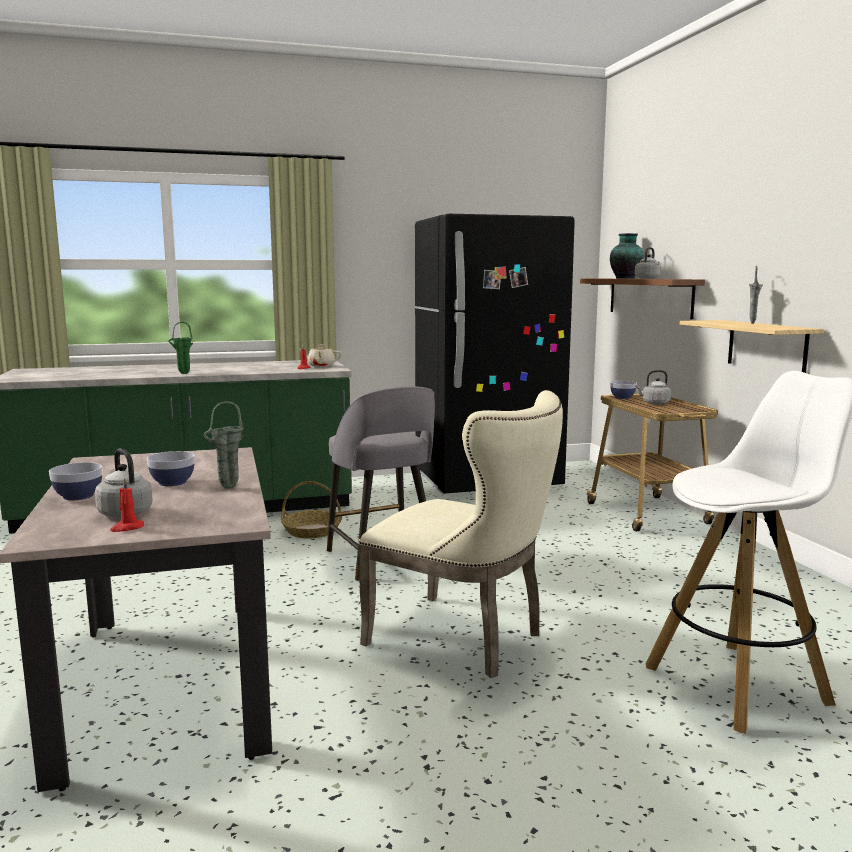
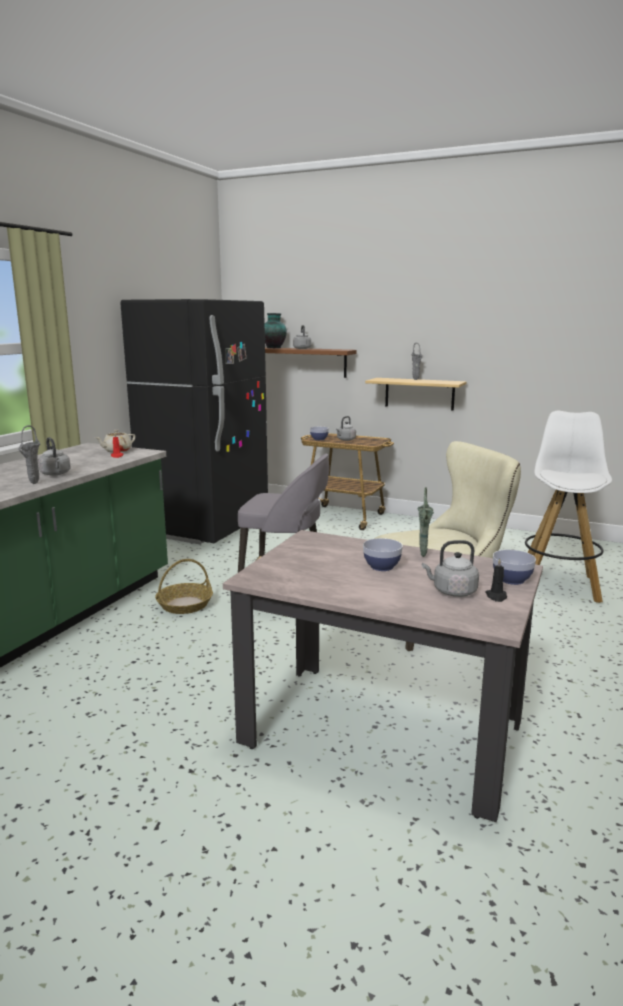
camera: 50 degrees left, 5 degrees up
bowl [49,462,103,501] -> bowl moved to [493,550,536,585]
red candle [110,478,144,532] -> black candle [485,558,507,602]
green vase [169,322,193,374] -> grey vase [18,425,41,484]
none -> grey kettle [38,437,71,476]

